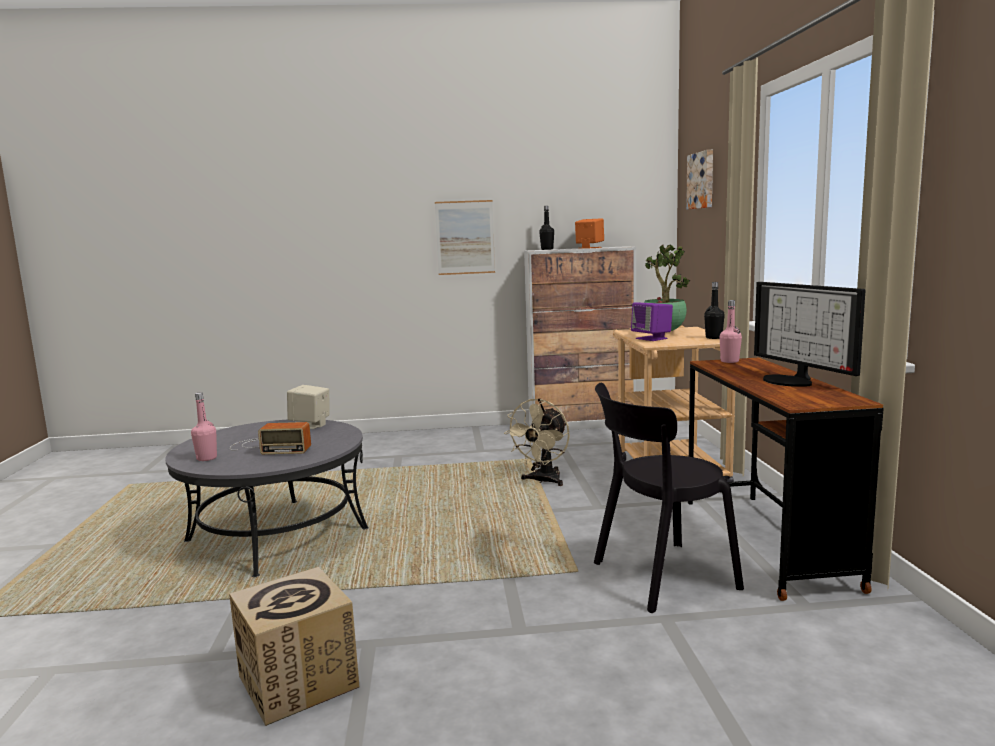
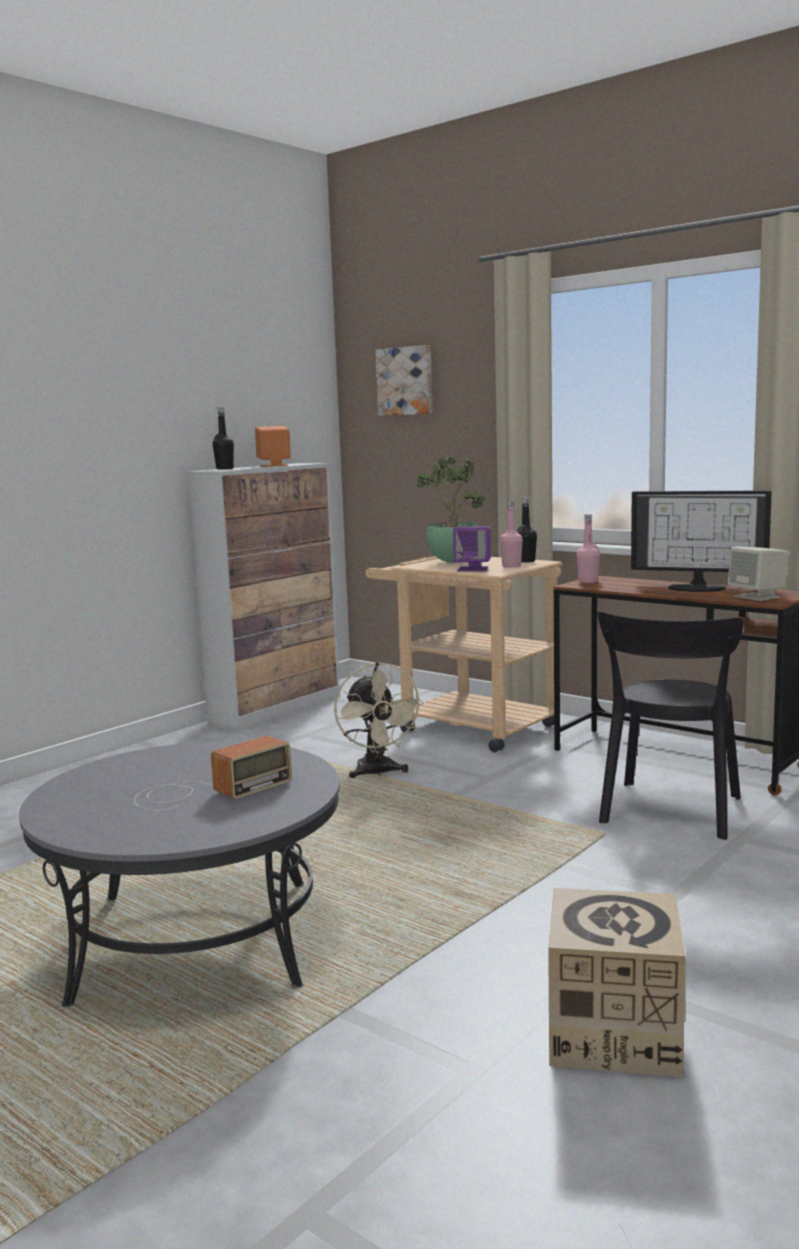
camera: 45 degrees left, 0 degrees up
pink bottle [191,392,217,461] -> pink bottle moved to [500,501,523,568]
beige speaker [287,385,330,429] -> beige speaker moved to [728,547,788,601]
picture [435,200,495,275] -> none

